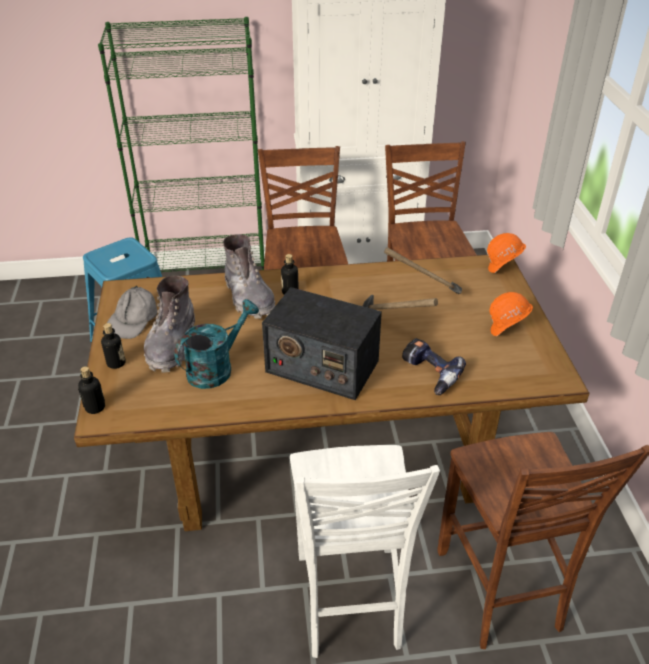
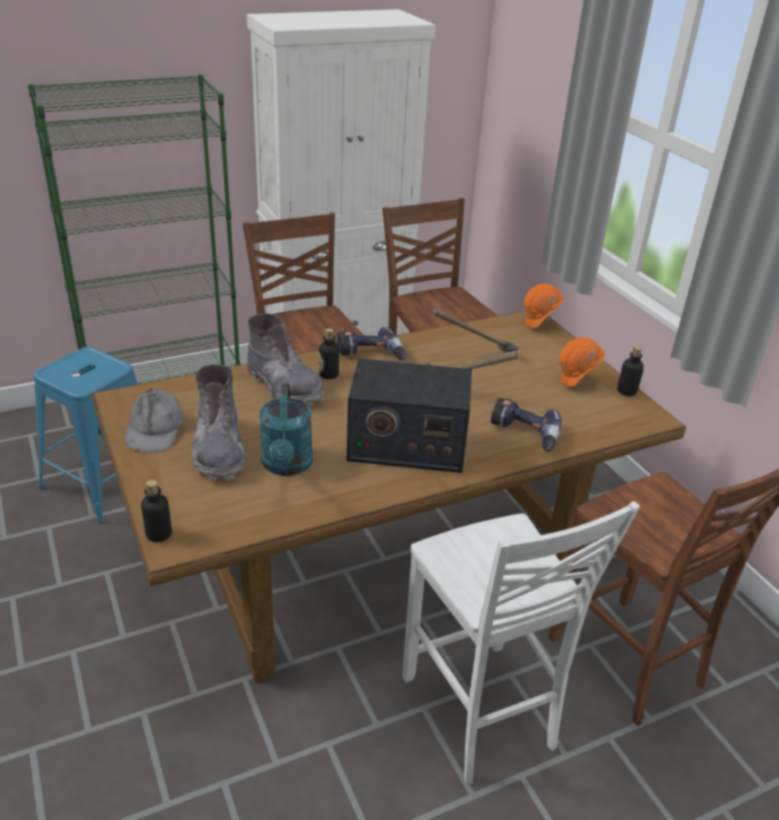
camera: 20 degrees left, 5 degrees down
bottle [101,323,126,369] -> bottle moved to [617,346,644,396]
turquoise watering can [174,299,259,389] -> turquoise watering can turned 150 degrees clockwise [259,383,313,476]
none -> power drill [337,327,407,360]

